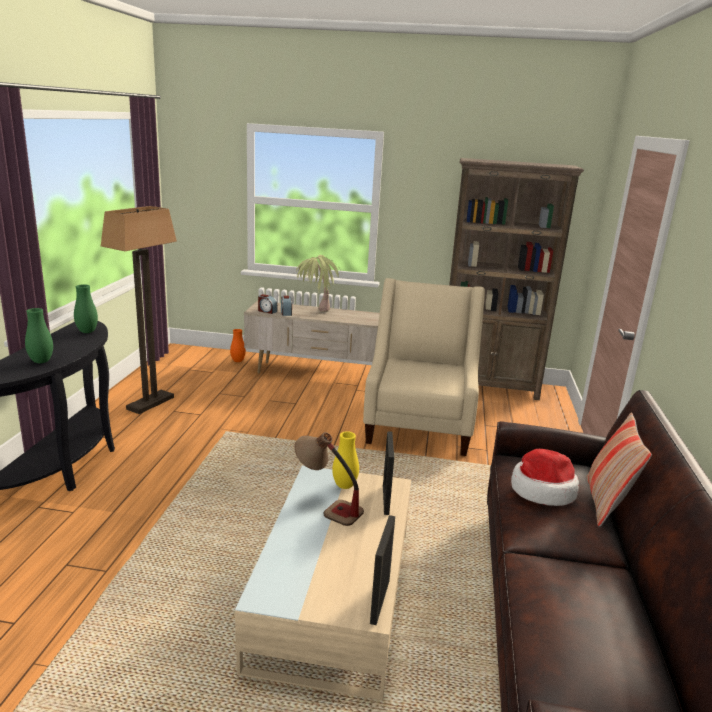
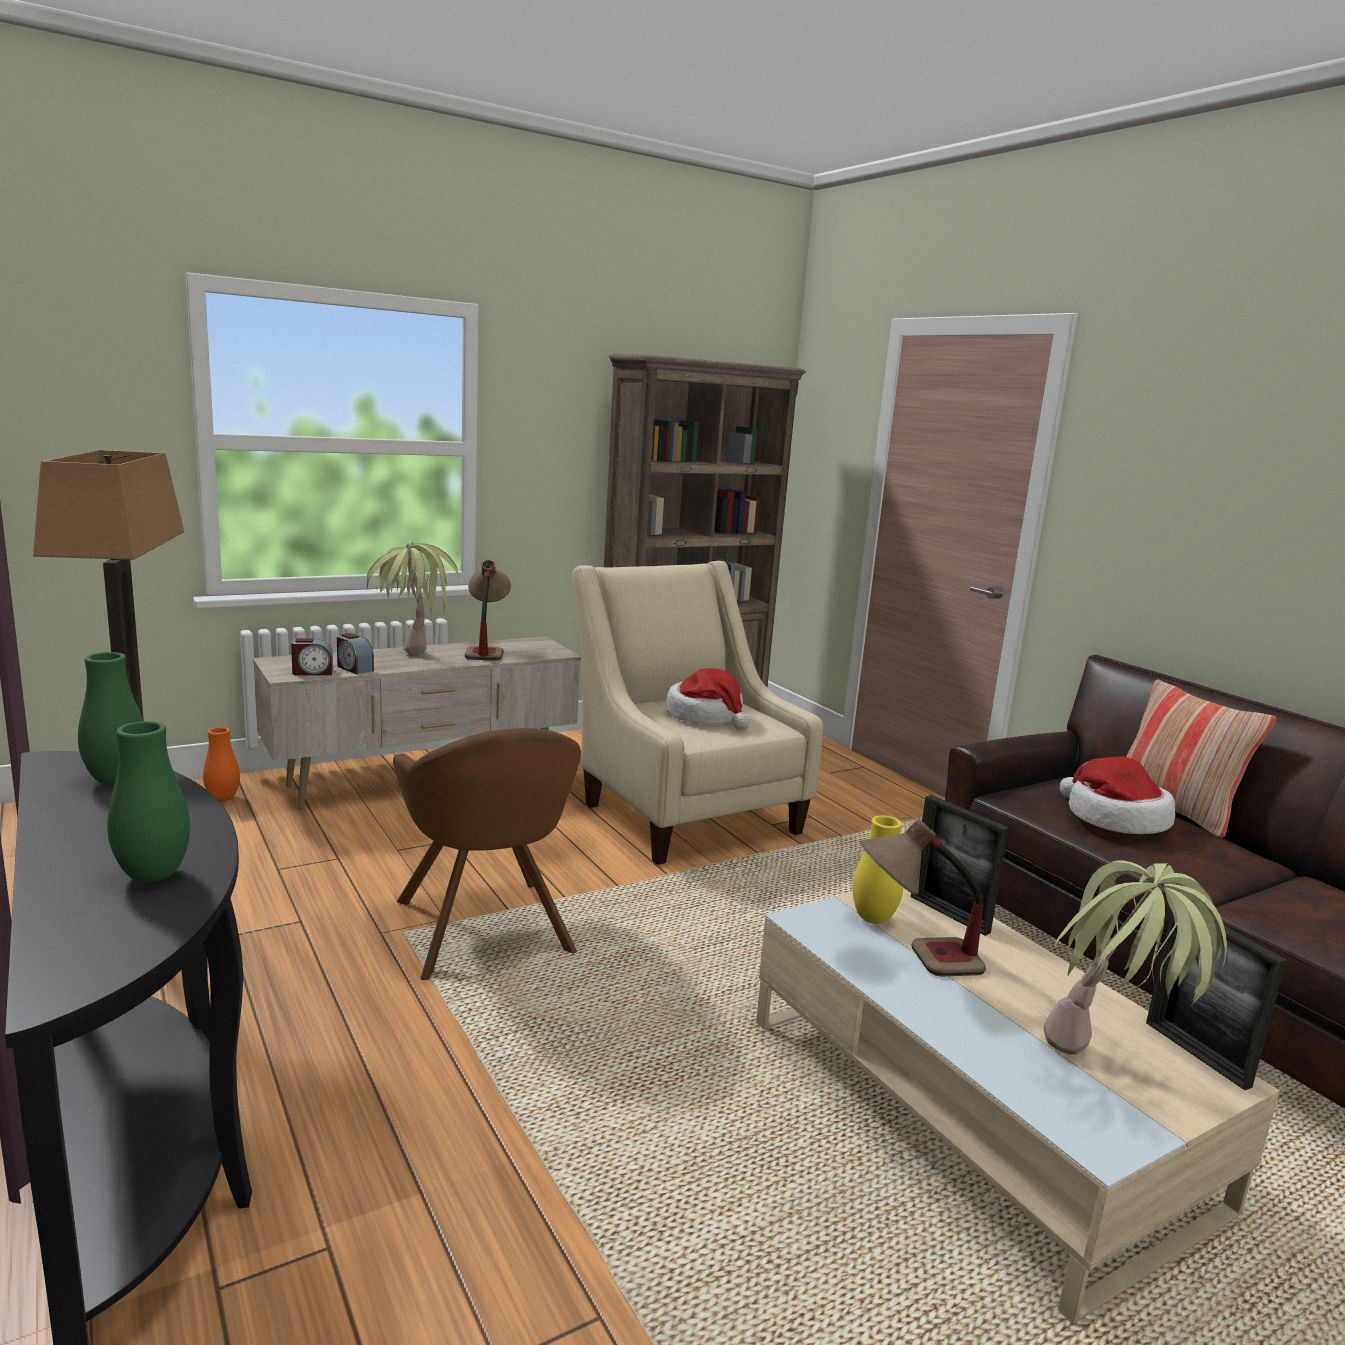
camera: 40 degrees left, 5 degrees down
none -> brown armchair [393,728,581,980]
none -> table lamp [465,560,511,661]
none -> hat [666,668,750,730]
none -> potted plant [1044,860,1227,1055]

